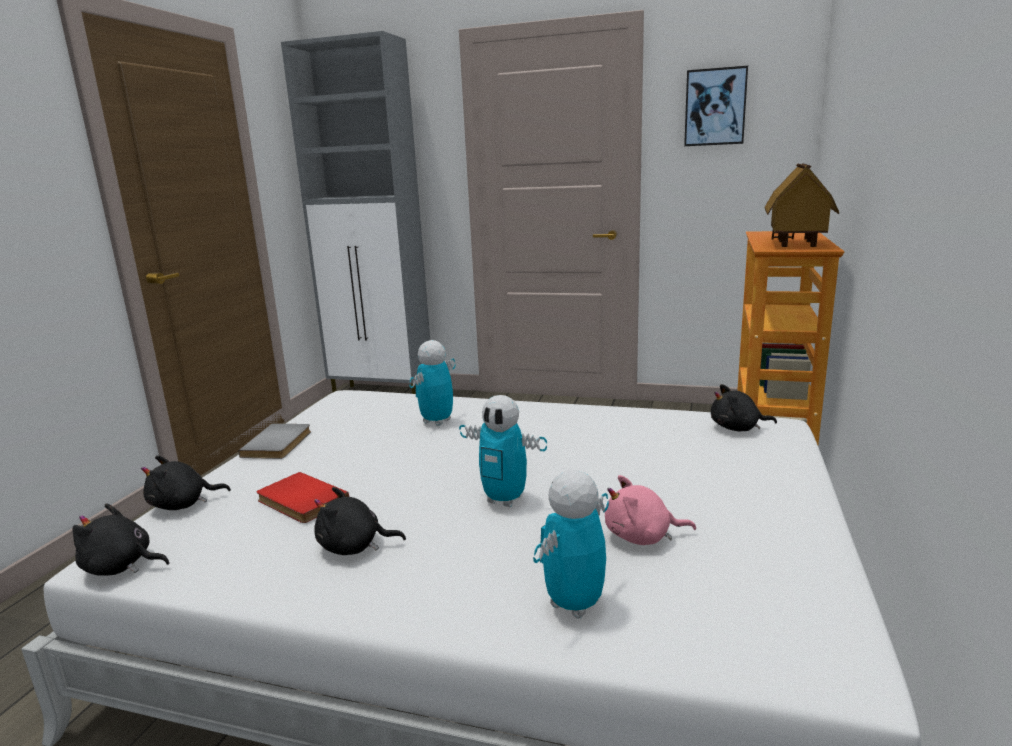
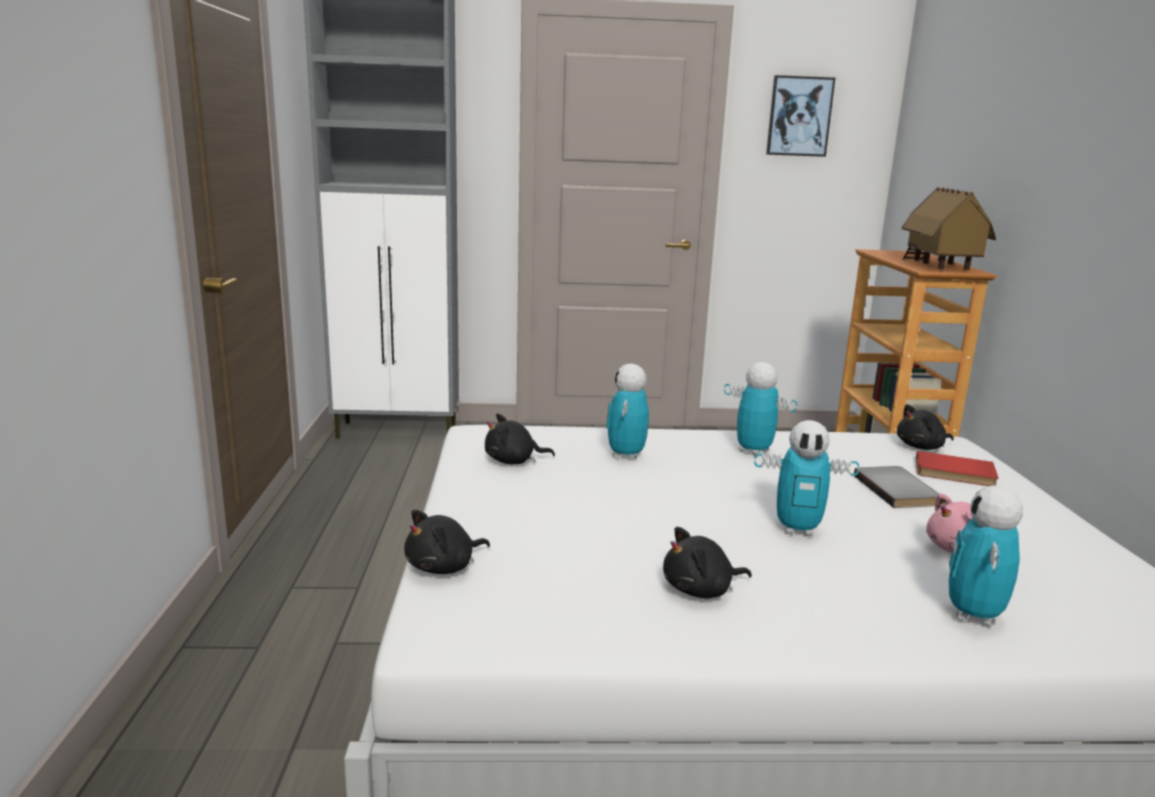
camera: 20 degrees left, 0 degrees up
black plush toy [72,503,170,576] -> black plush toy moved to [485,413,555,464]
grey book [238,424,311,459] -> grey book moved to [854,466,939,508]
red book [257,472,349,523] -> red book moved to [916,451,998,486]
none -> toy robot [724,362,797,455]

